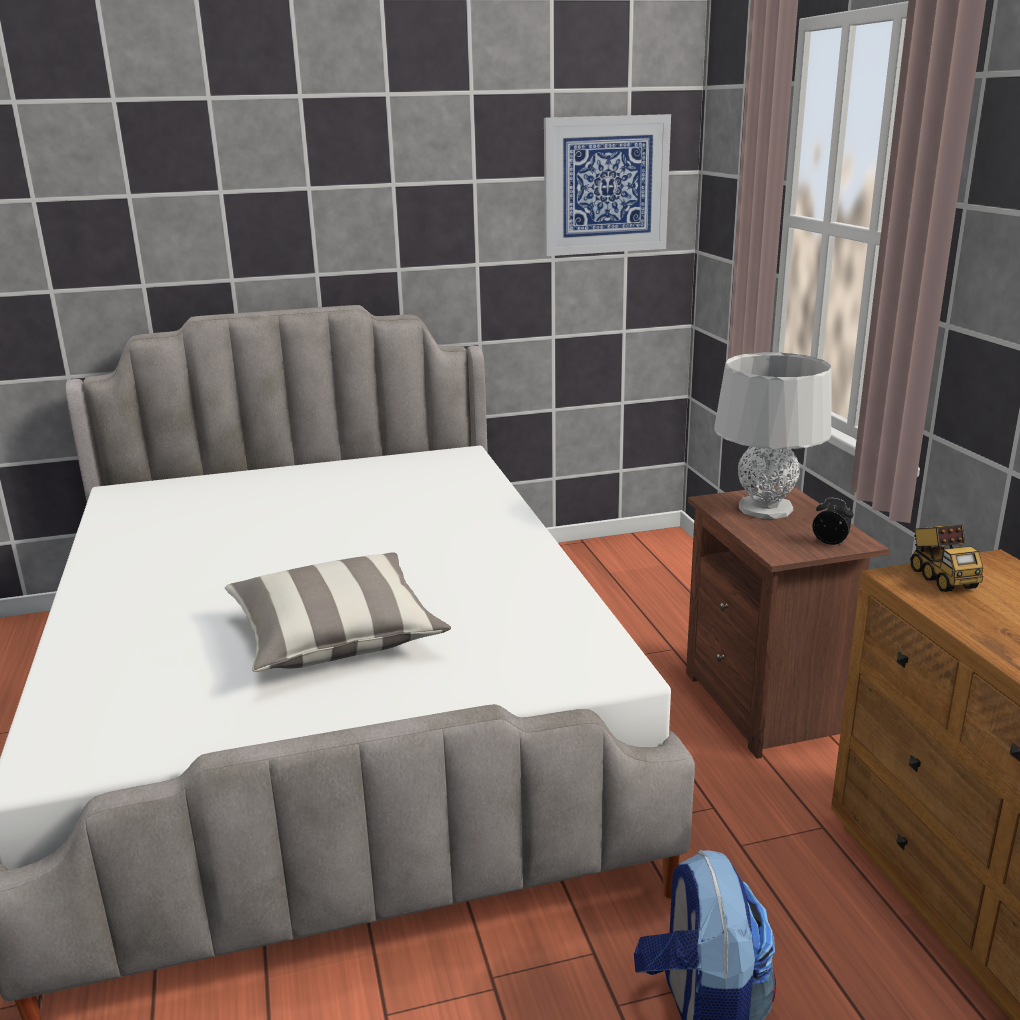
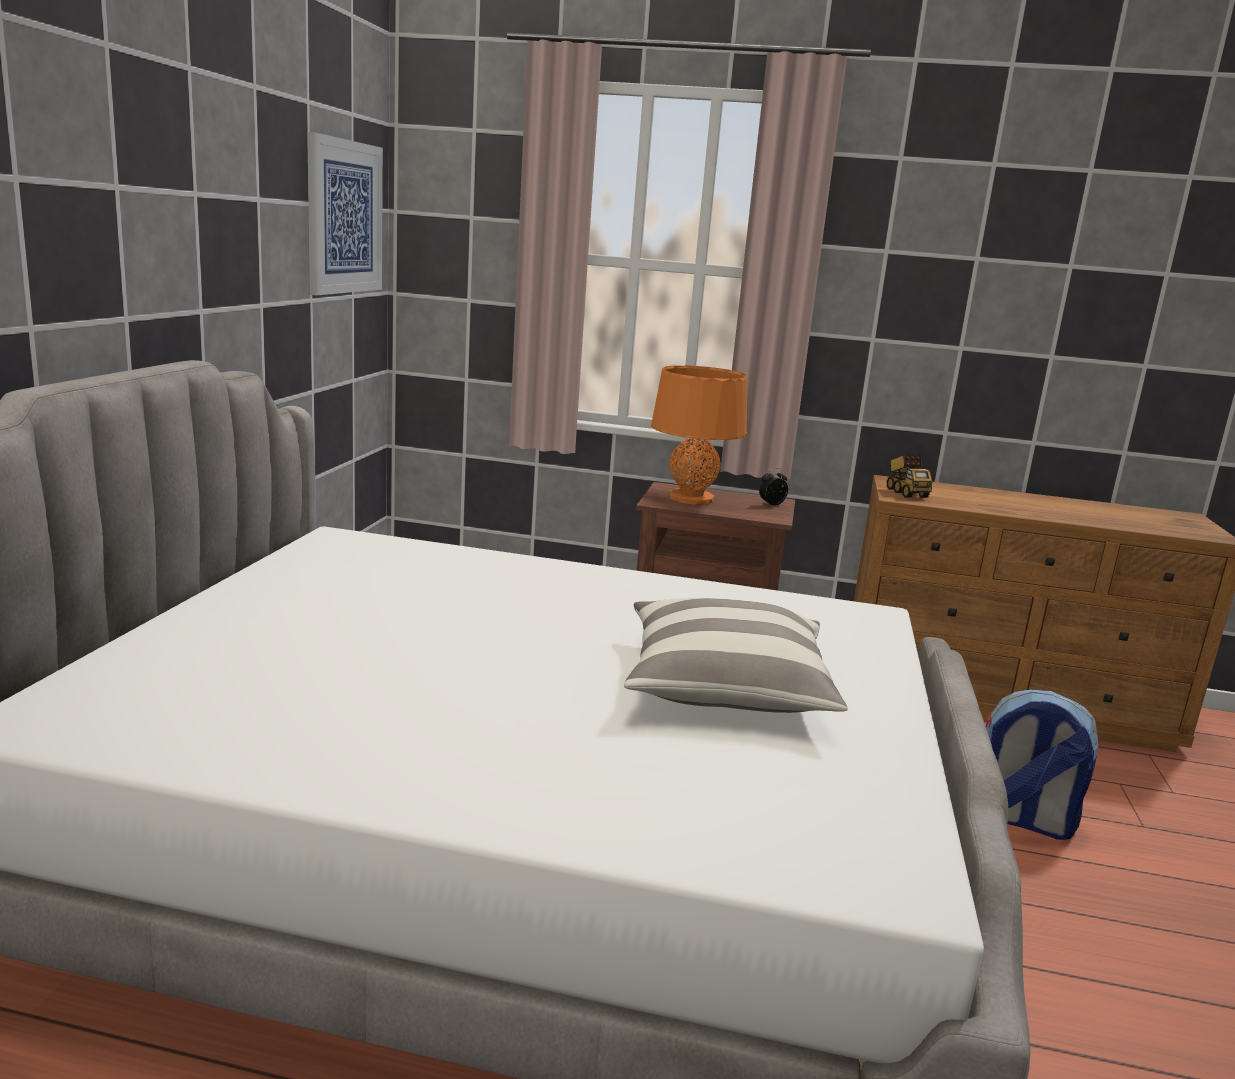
camera: 65 degrees left, 5 degrees down
grey table lamp [715,352,832,519] -> orange table lamp [651,366,747,505]
toy truck [910,525,983,592] -> toy truck turned 60 degrees clockwise [887,455,932,498]

